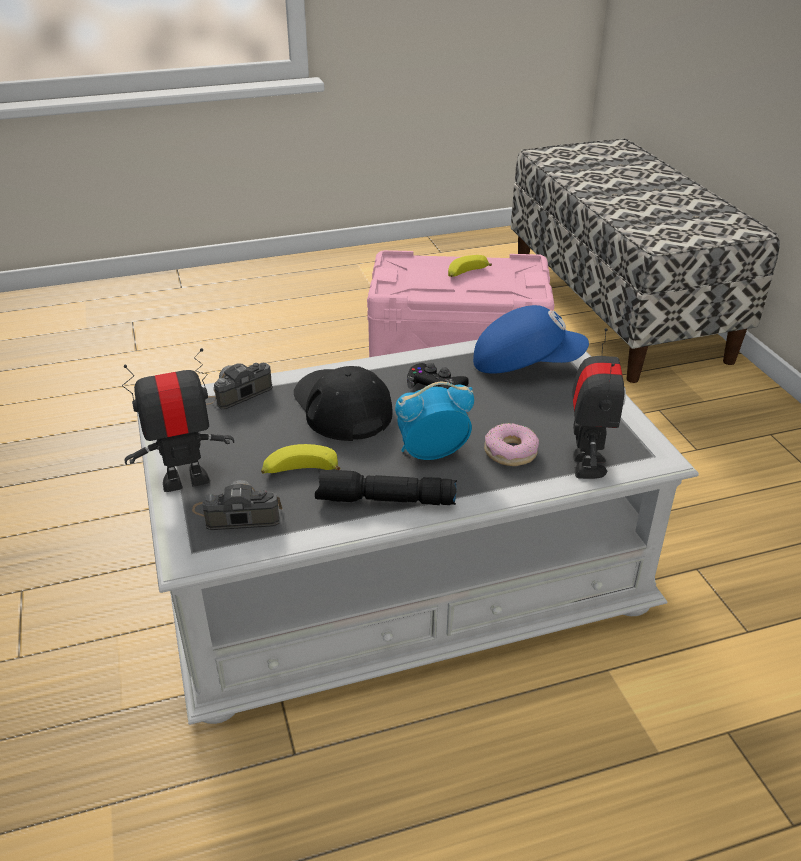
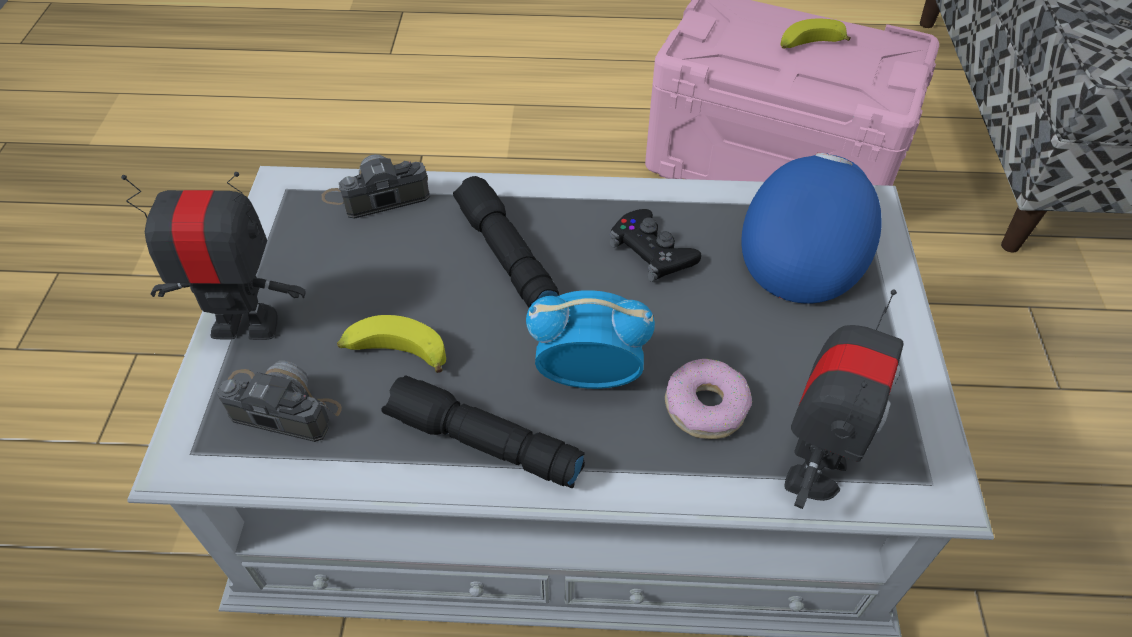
camera: 20 degrees right, 15 degrees up
black cap [294,366,392,441] -> black flashlight [453,176,559,308]
blue cap [473,305,589,374] -> blue cap turned 90 degrees counterclockwise [741,153,882,304]

